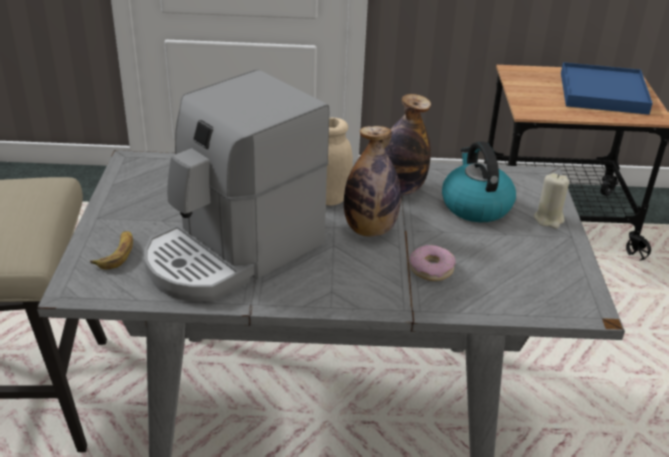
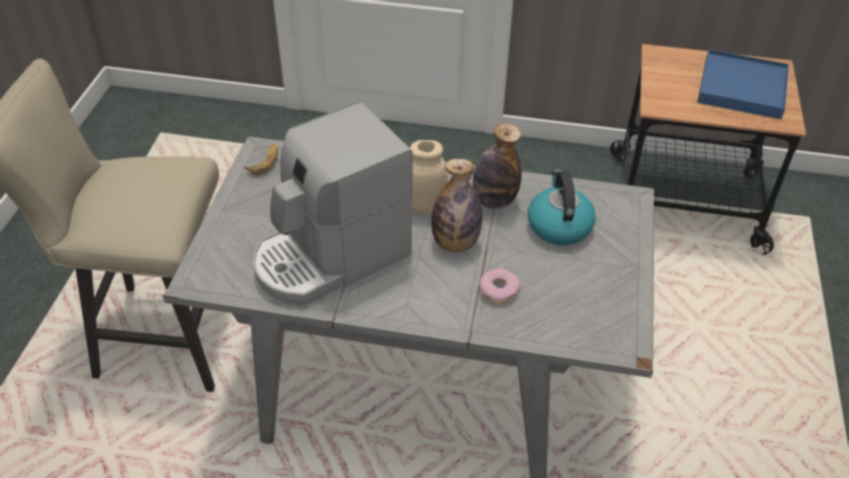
camera: 10 degrees right, 10 degrees up
banana [90,231,133,270] -> banana moved to [244,144,278,175]
beige candle [534,173,569,229] -> none

